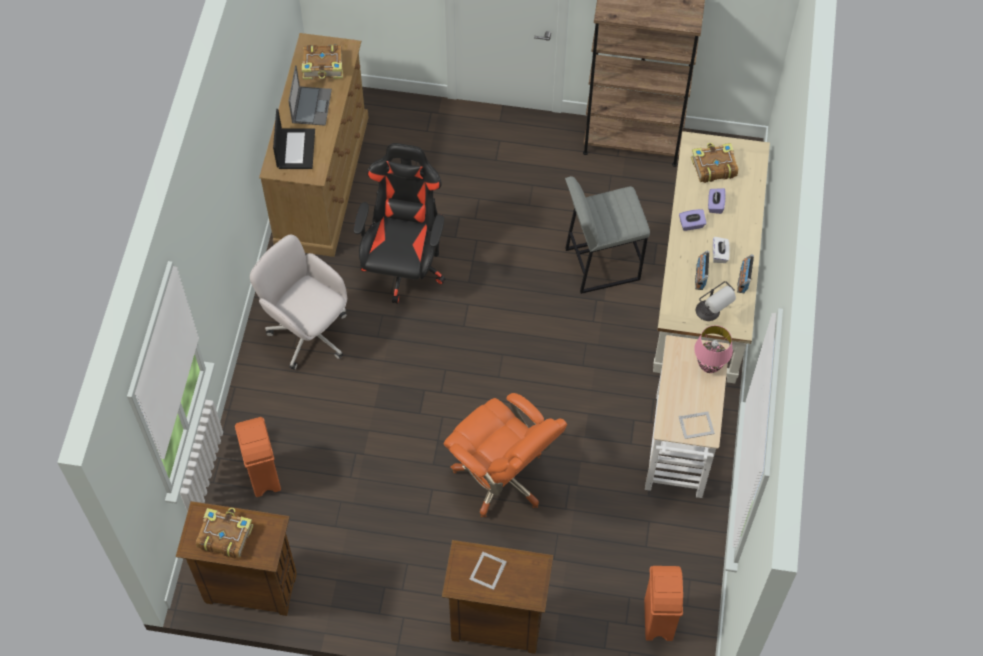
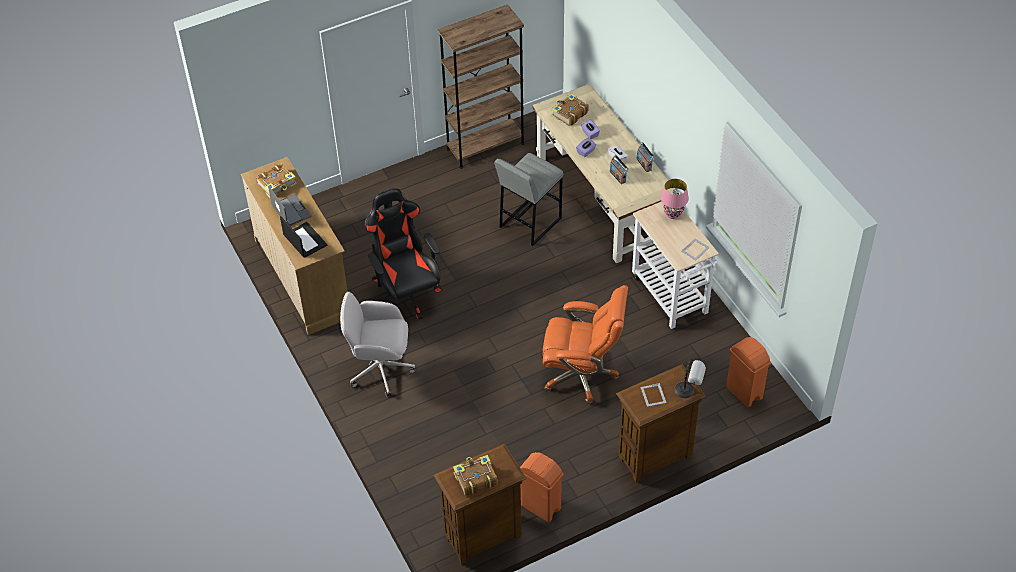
camera: 35 degrees left, 10 degrees down
orange trash can [235,417,281,497] -> orange trash can moved to [520,452,564,523]
table lamp [696,281,736,321] -> table lamp moved to [674,359,706,398]

